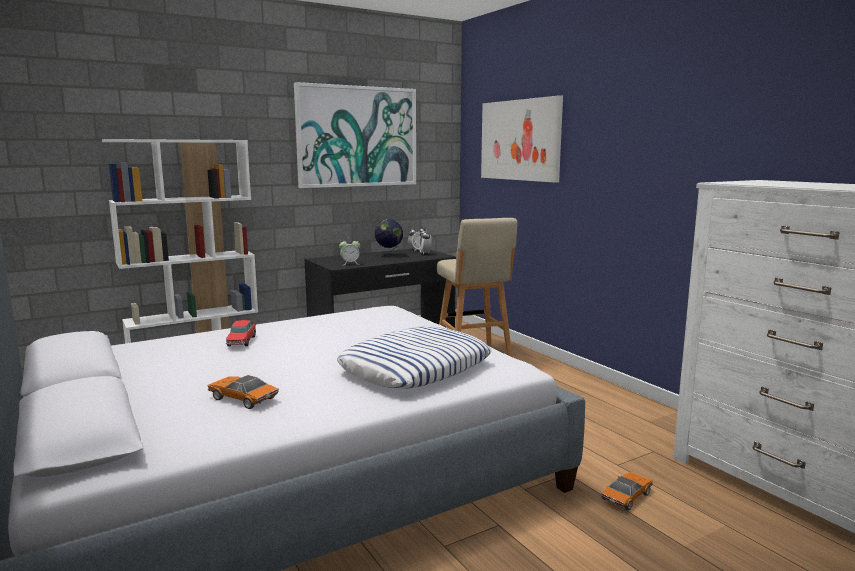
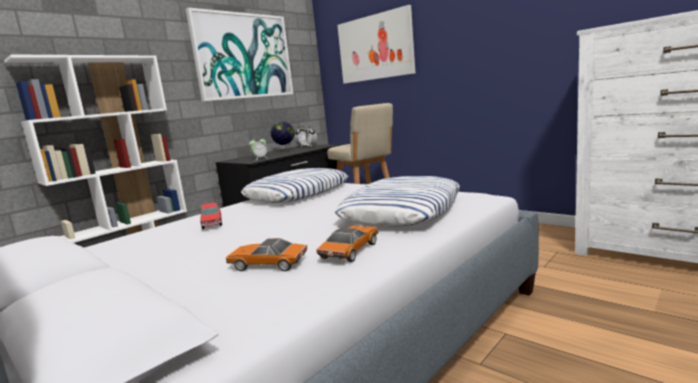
camera: 15 degrees left, 0 degrees up
toy car [600,472,653,510] -> toy car moved to [316,226,379,262]
none -> pillow [241,168,348,203]

